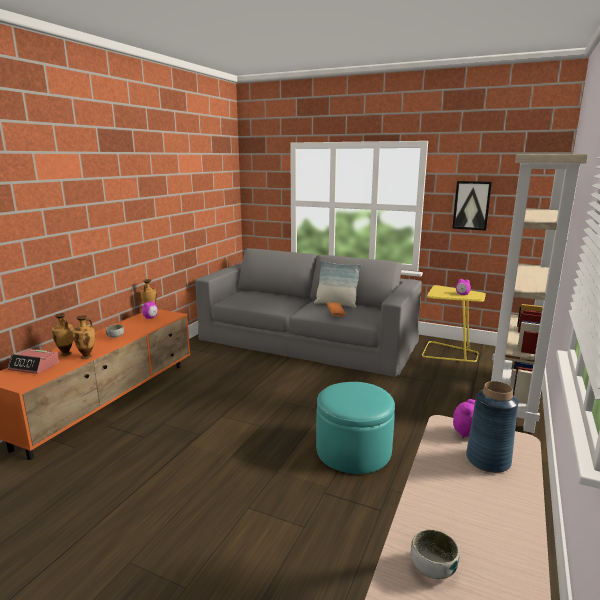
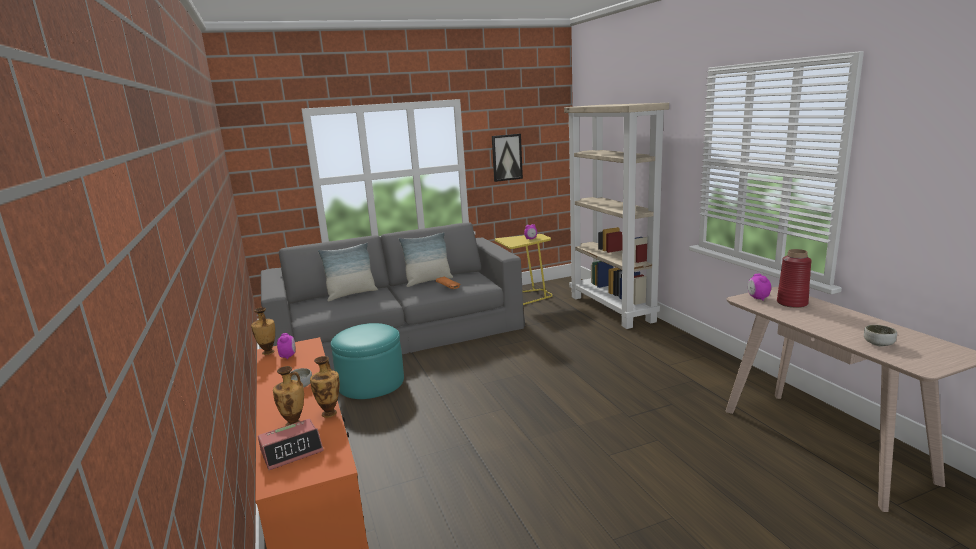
camera: 45 degrees left, 0 degrees up
turquoise ottoman [316,382,395,474] -> turquoise ottoman moved to [331,323,404,399]
blue vase [466,381,518,473] -> red vase [777,249,812,308]
none -> pillow [318,243,378,301]

